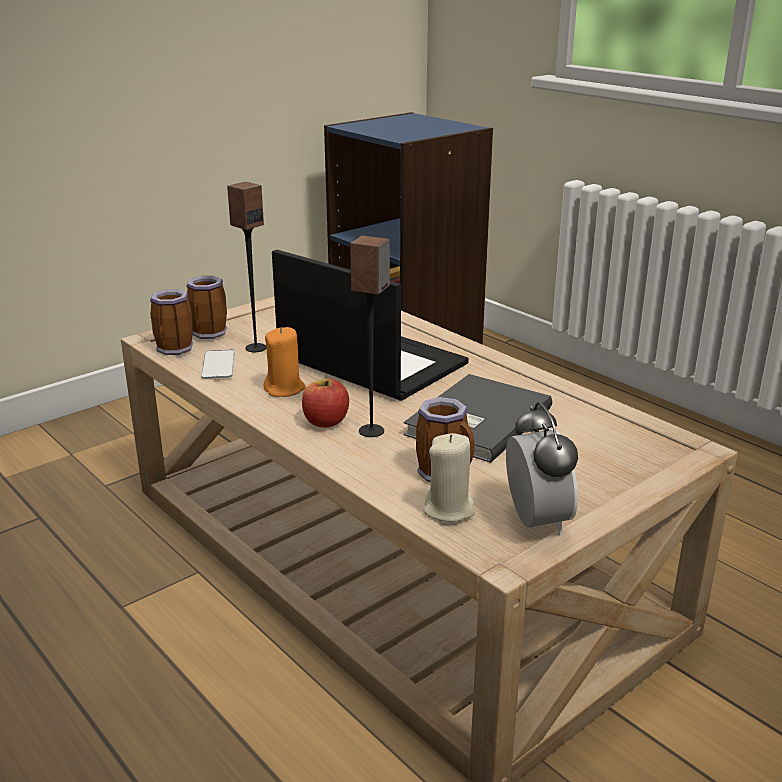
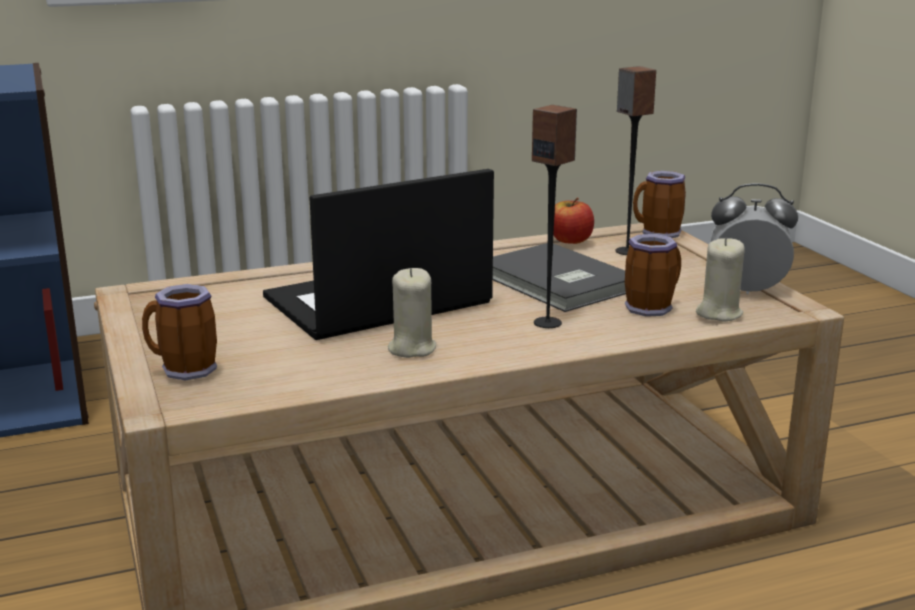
camera: 70 degrees left, 5 degrees down
mug [150,289,193,355] -> mug moved to [633,171,686,238]
phone [201,349,235,379] -> none
speaker [227,182,266,352] -> speaker moved to [616,66,656,255]
orange candle [264,327,306,397] -> beige candle [388,268,436,358]
apple [302,378,349,428] -> apple moved to [553,197,594,244]

